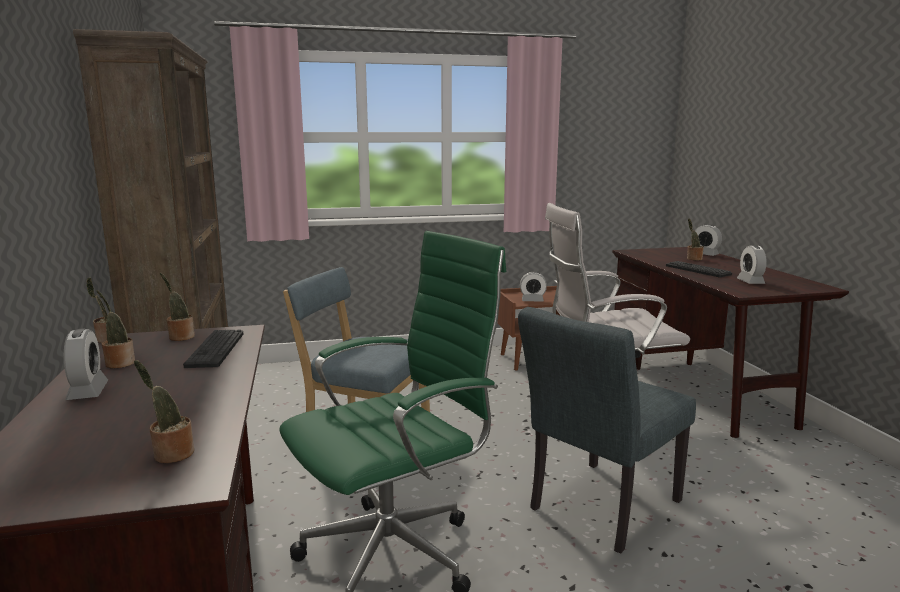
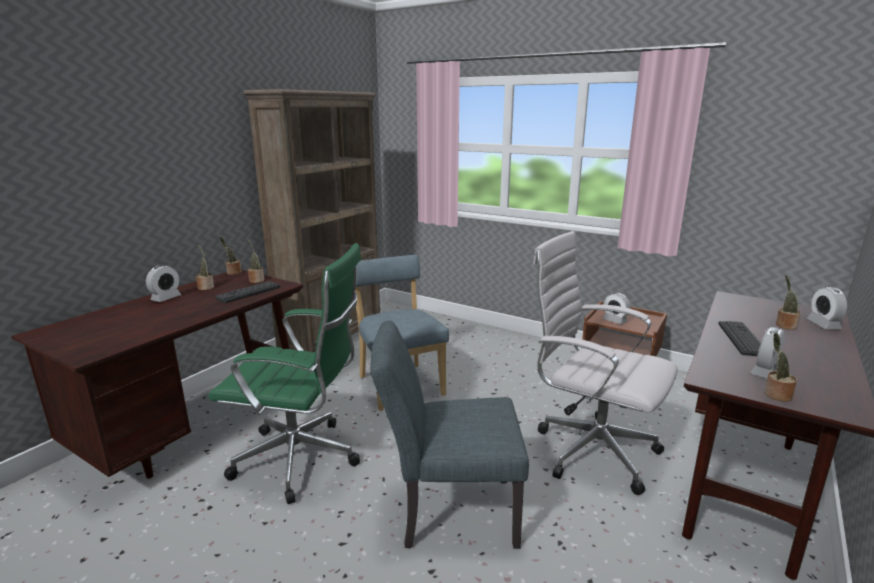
camera: 45 degrees right, 5 degrees up
potted plant [134,360,194,464] -> potted plant moved to [764,333,797,402]

